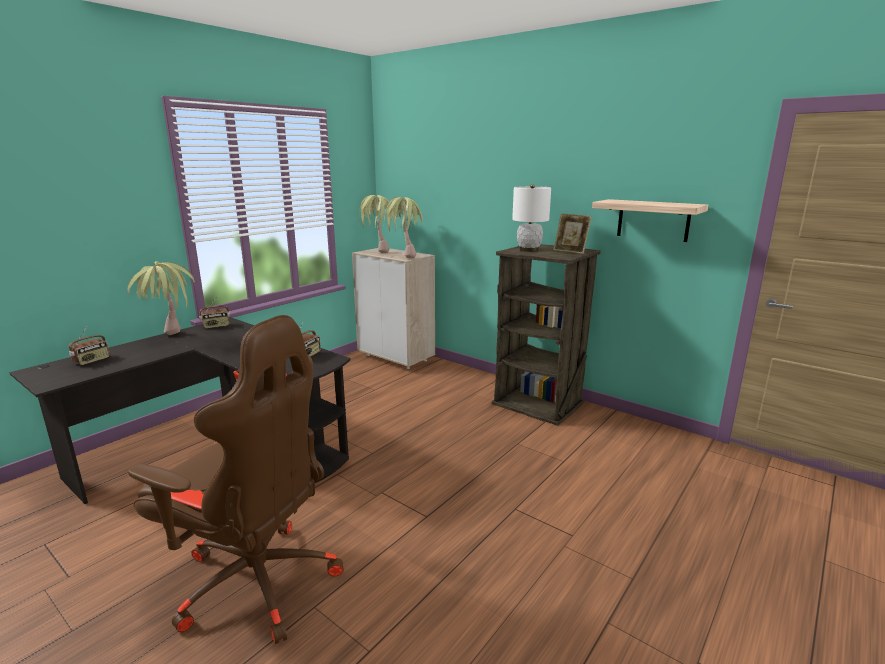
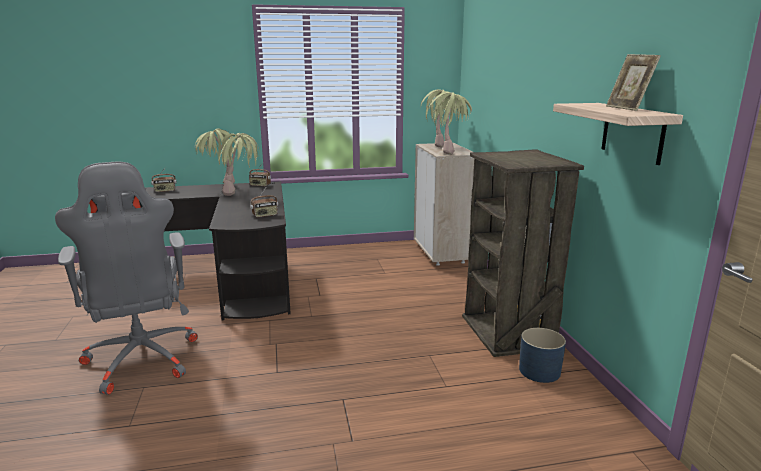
camera: 40 degrees right, 0 degrees up
brown office chair [128,315,344,644] -> grey office chair [55,161,198,395]
white table lamp [512,184,551,252] -> none
picture frame [553,213,592,254] -> picture frame moved to [606,54,661,111]
none -> potted plant [219,133,259,196]
none -> blue planter [519,328,566,383]

